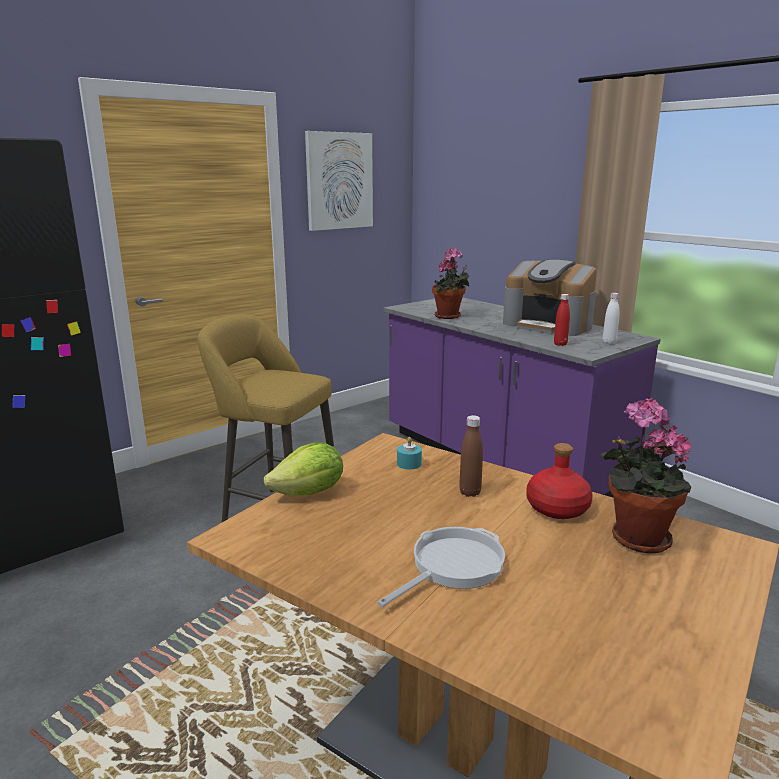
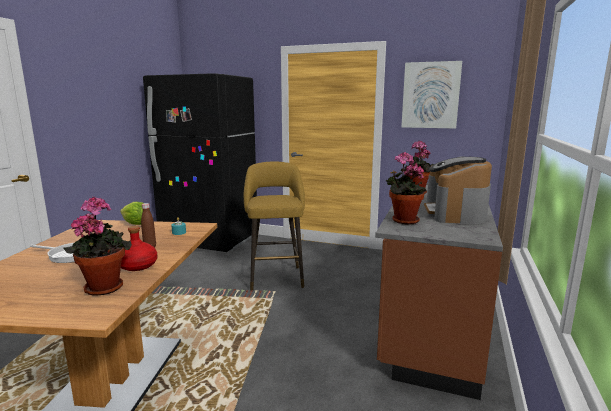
camera: 60 degrees right, 5 degrees down
purple counter [384,297,661,497] -> brown counter [375,183,503,400]
red bottle [554,294,570,346] -> potted plant [385,152,426,224]
white bottle [603,293,619,344] -> none

